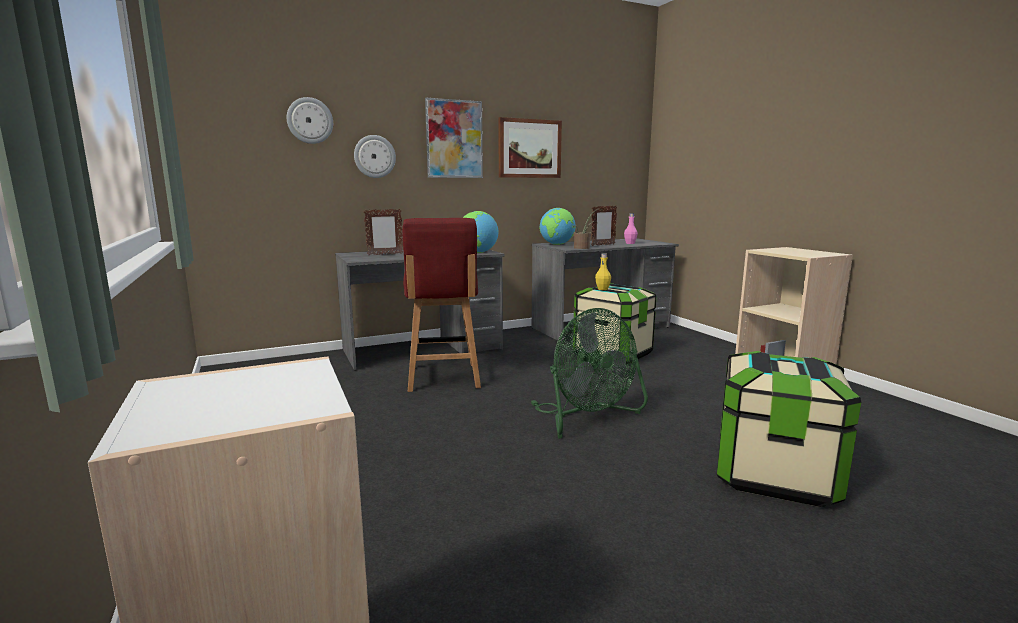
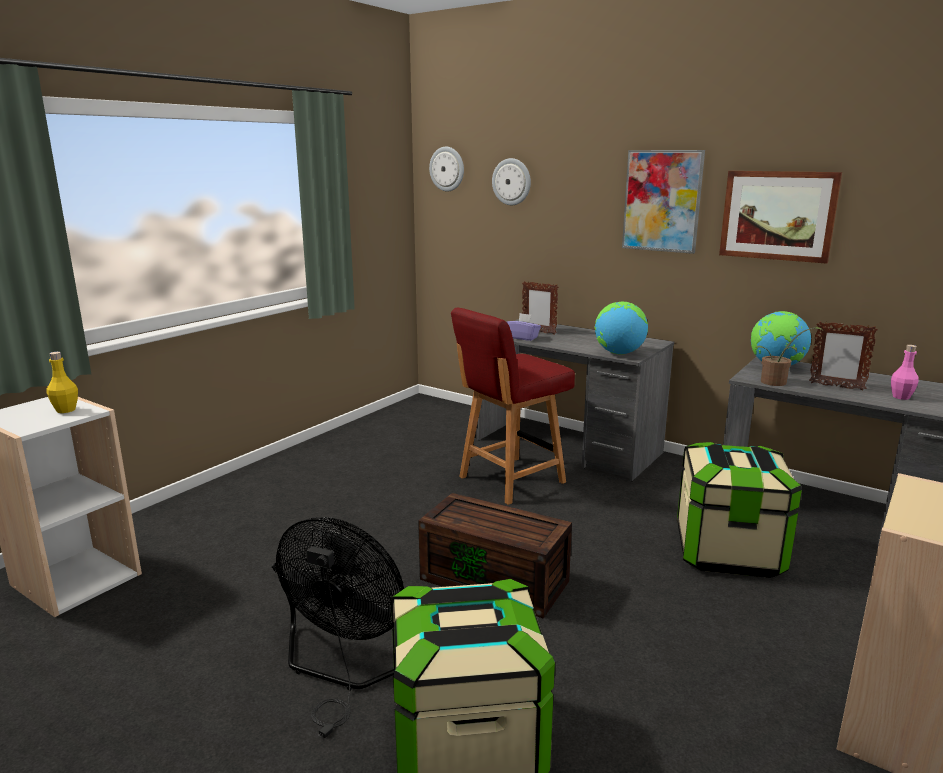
camera: 60 degrees right, 5 degrees up
wall clock [354,135,396,178] -> wall clock moved to [429,147,464,191]
green fan [531,308,648,438] -> brown storage box [418,493,572,619]
yellow bottle [595,253,611,290] -> yellow bottle moved to [47,352,78,413]
none -> black fan [272,517,404,738]
none -> purple tissue box [507,313,541,341]

